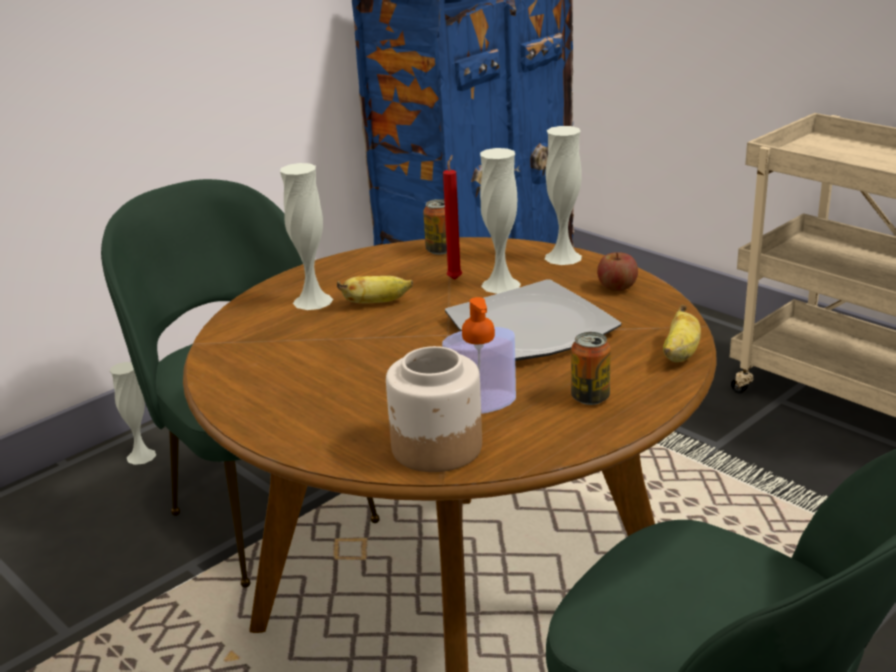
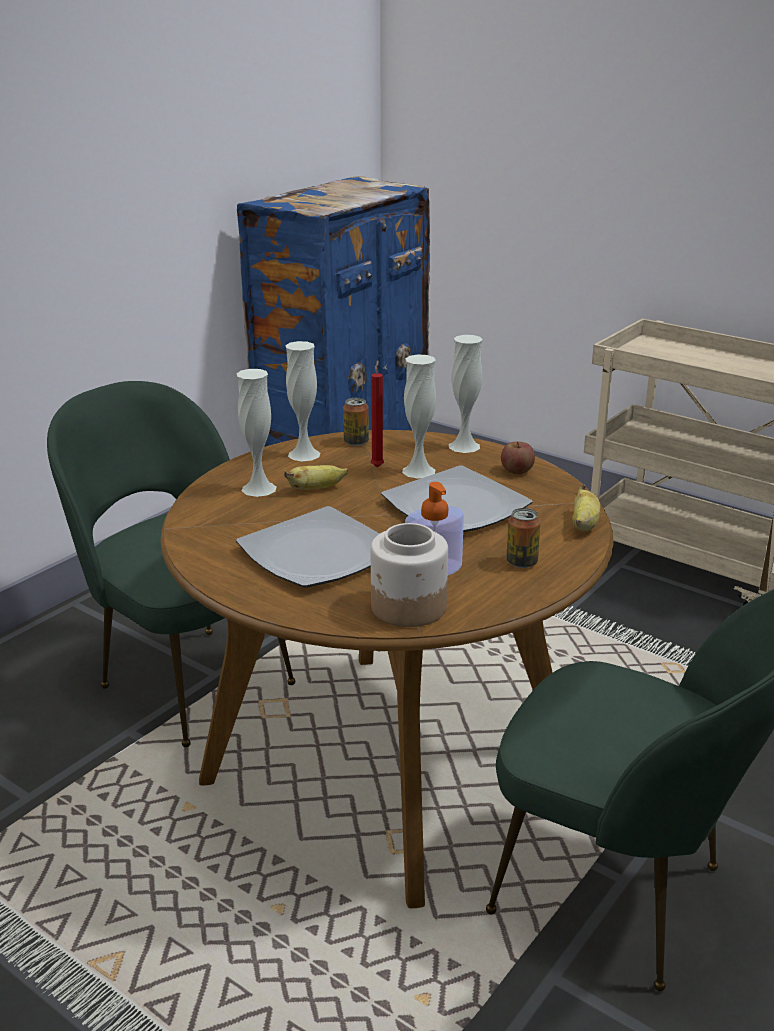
camera: 10 degrees left, 0 degrees up
white vase [110,362,156,465] -> white vase moved to [285,341,320,461]
none -> plate [236,506,379,588]

